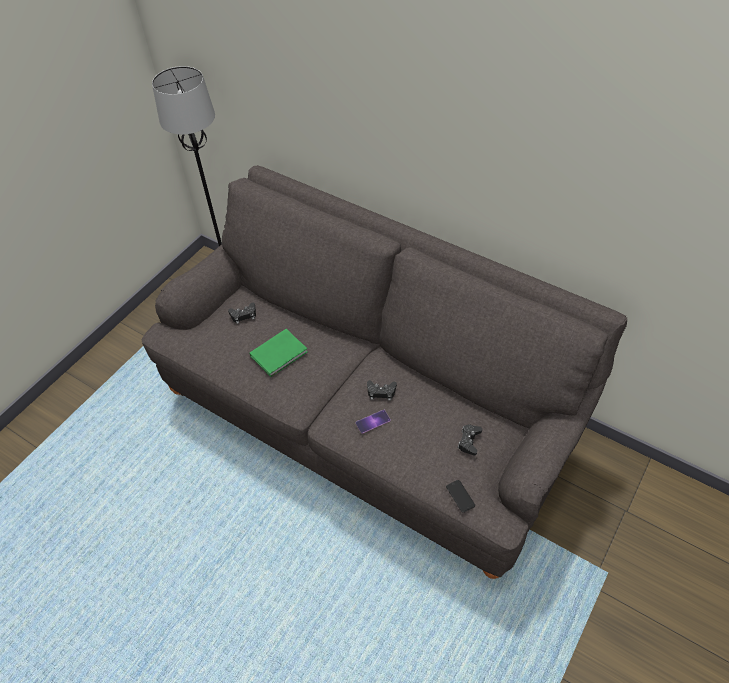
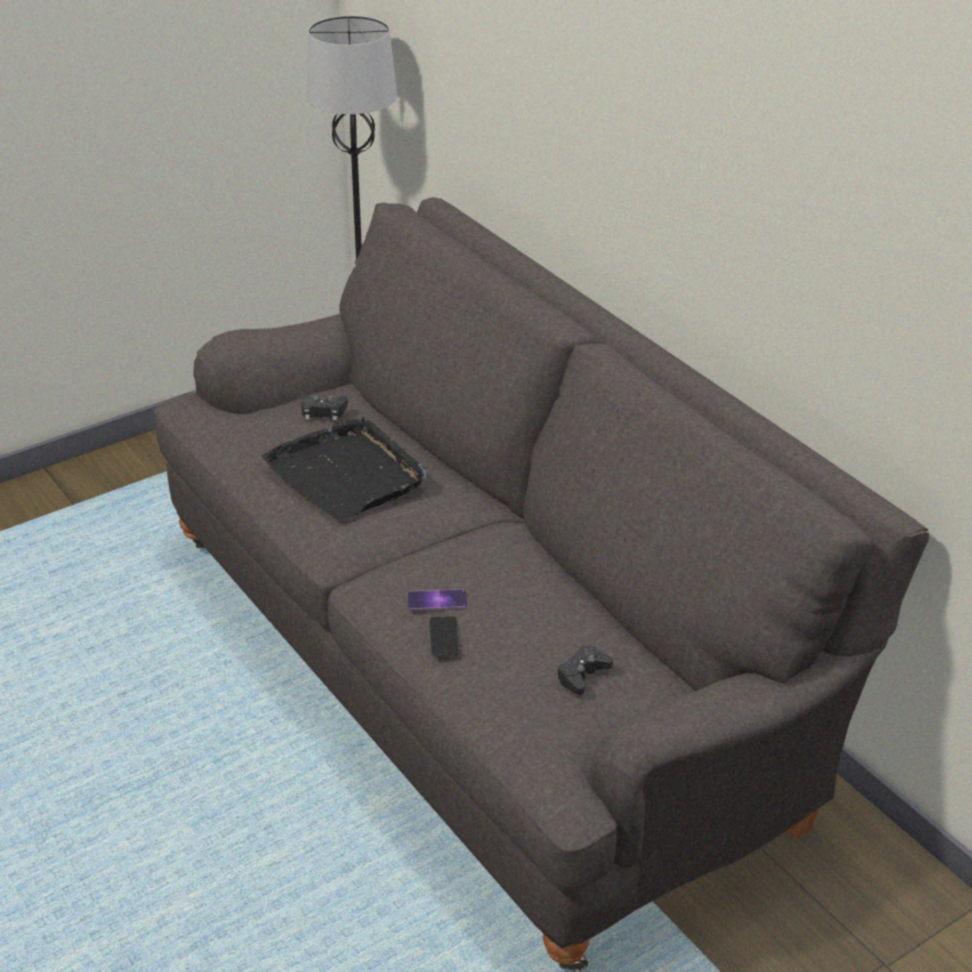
camera: 20 degrees right, 15 degrees down
green book [250,329,308,377] -> black tray [261,417,426,520]
black game controller [367,380,397,401] -> none
phone [446,480,475,512] -> phone moved to [429,616,459,656]

